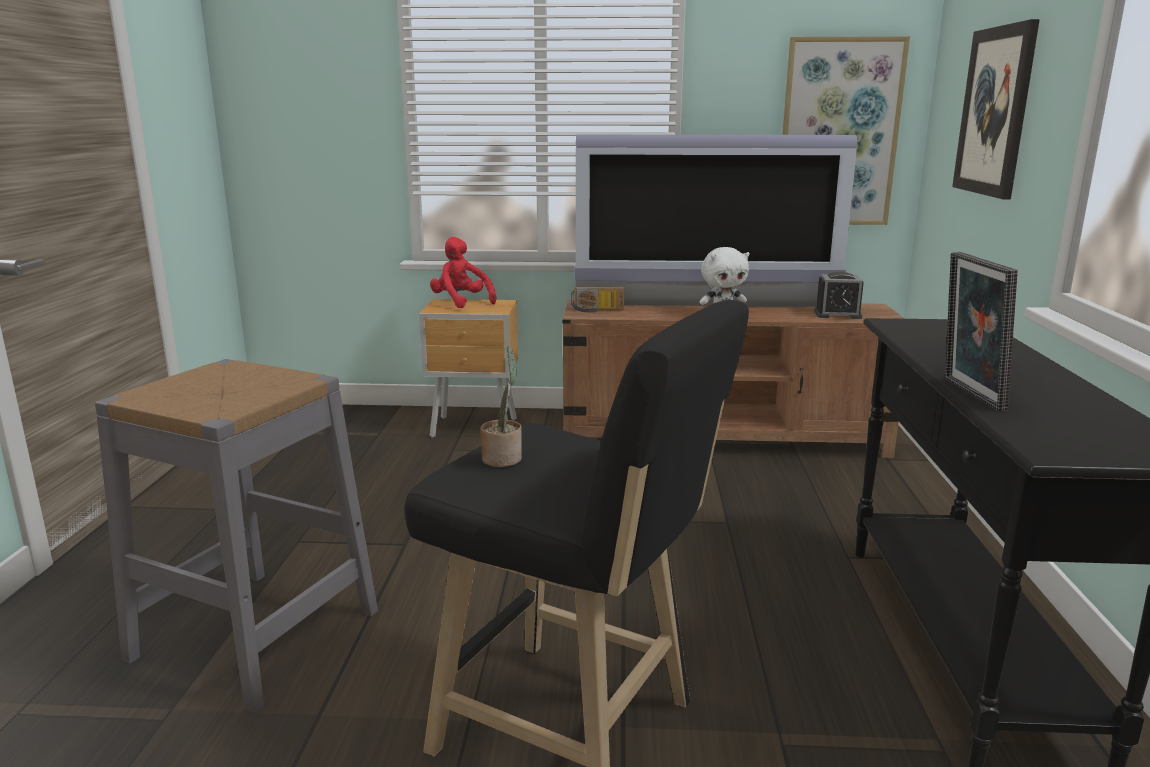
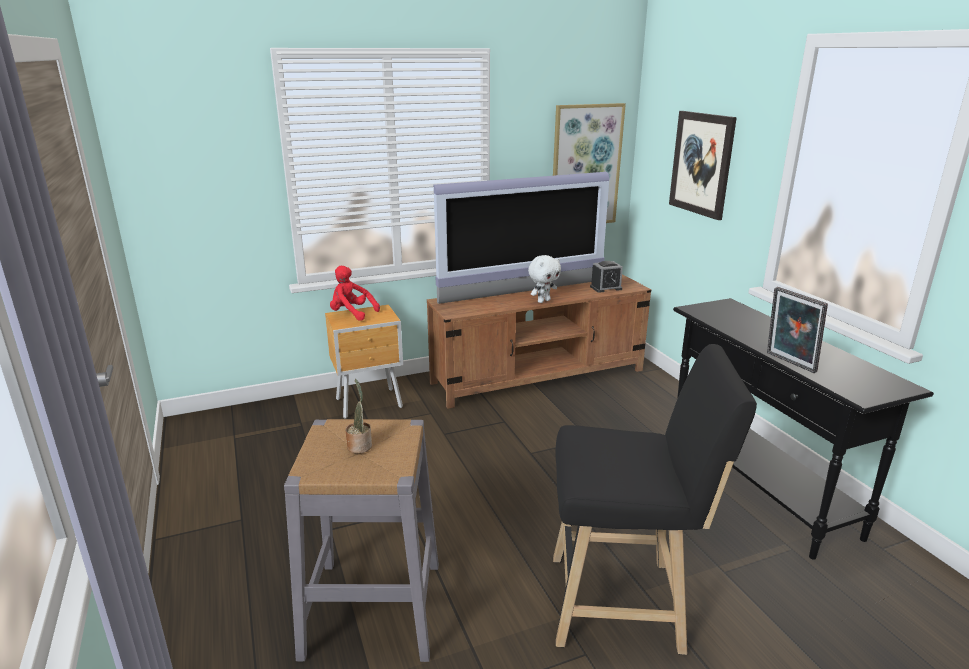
camera: 25 degrees left, 5 degrees up
potted plant [481,346,522,467] -> potted plant moved to [345,379,372,453]
radio [570,287,624,312] -> none

